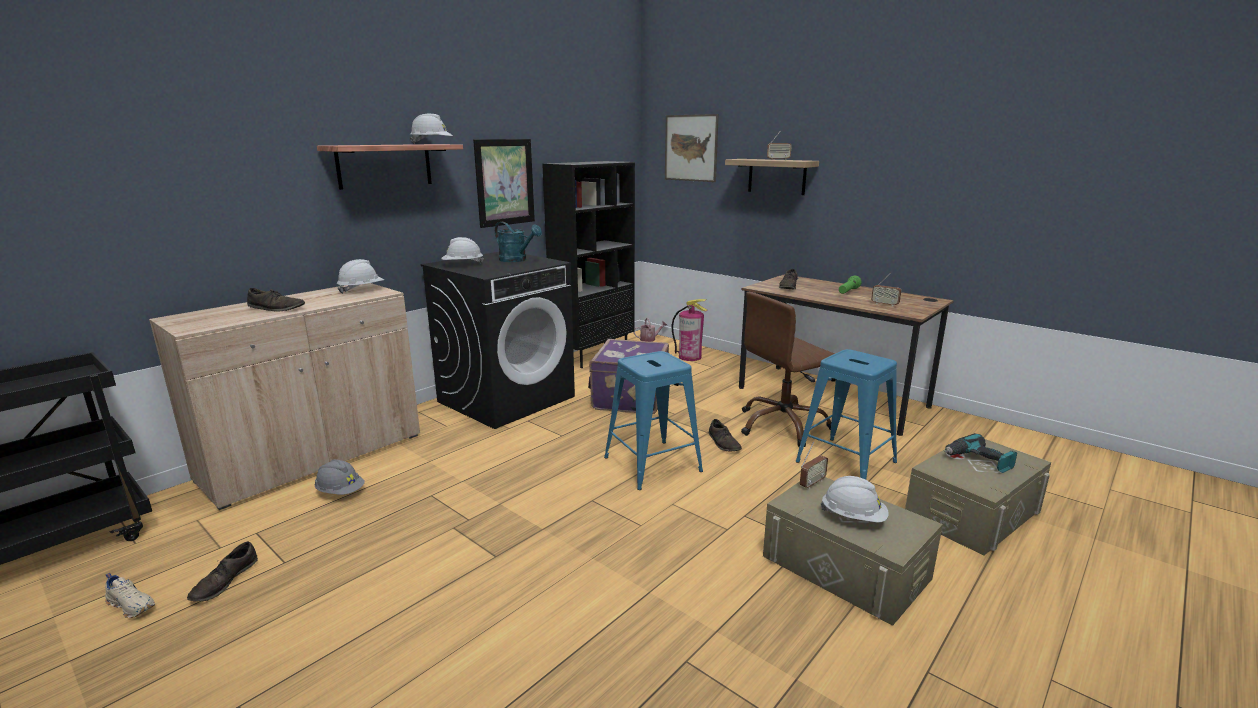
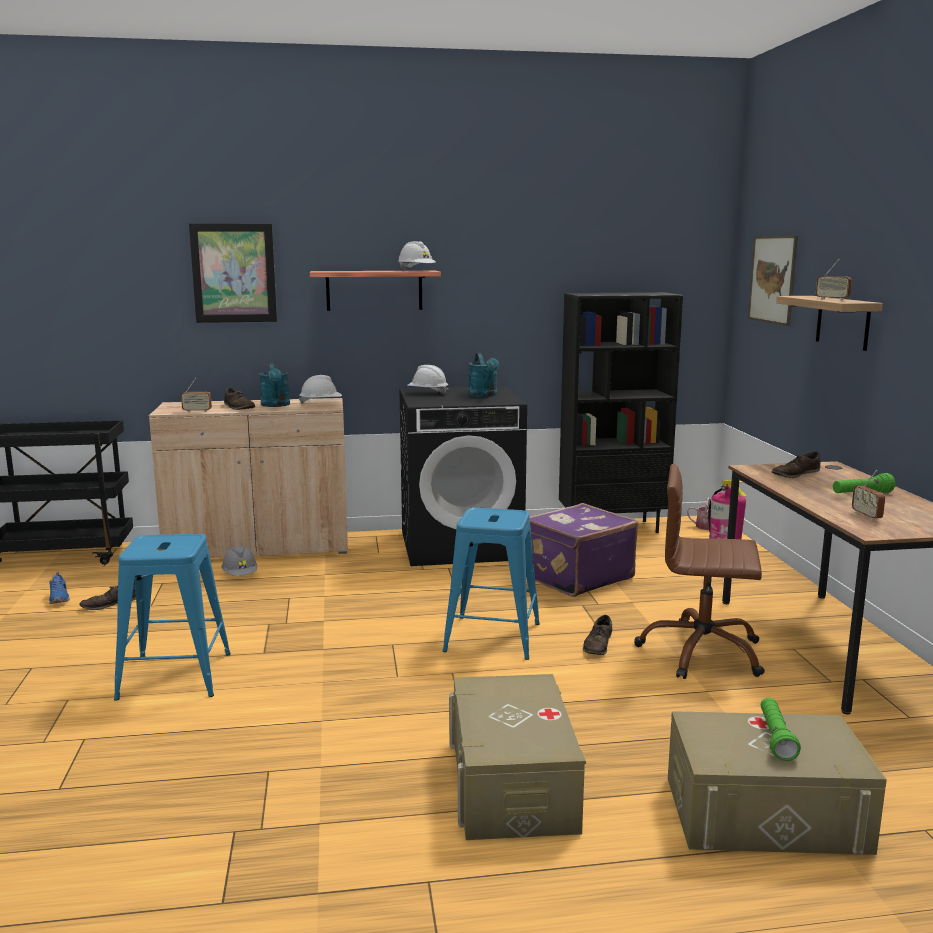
camera: 40 degrees right, 5 degrees down
beige shoe [105,573,155,618] -> blue shoe [49,572,70,604]
picture [473,139,535,228] -> picture moved to [189,223,277,323]
blue stool [796,349,897,480] -> blue stool moved to [114,534,231,701]
radio [800,442,828,489] -> radio moved to [181,377,212,412]
white hard hat [820,476,889,523] -> none
power drill [944,433,1017,473] -> green flashlight [761,698,801,761]
none -> turquoise watering can [259,363,290,407]

